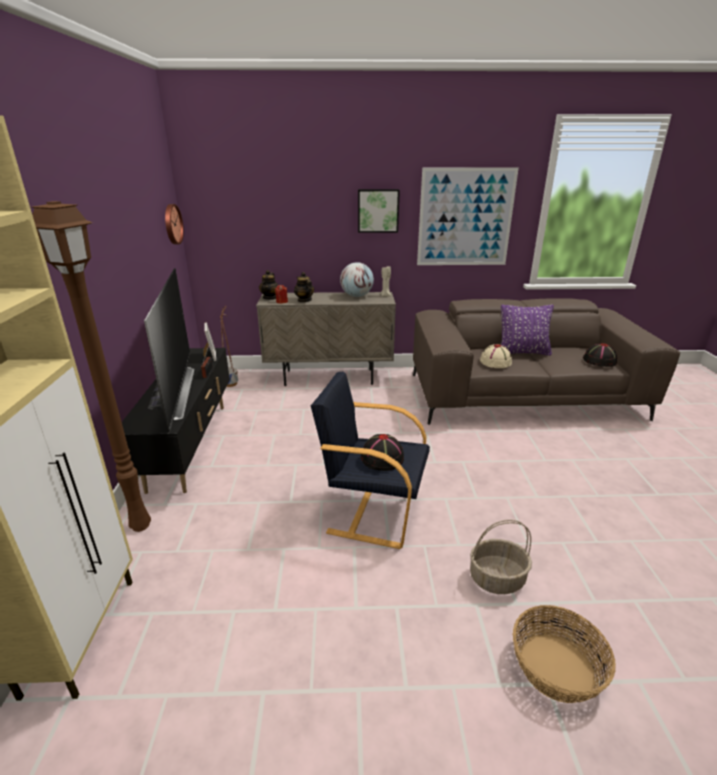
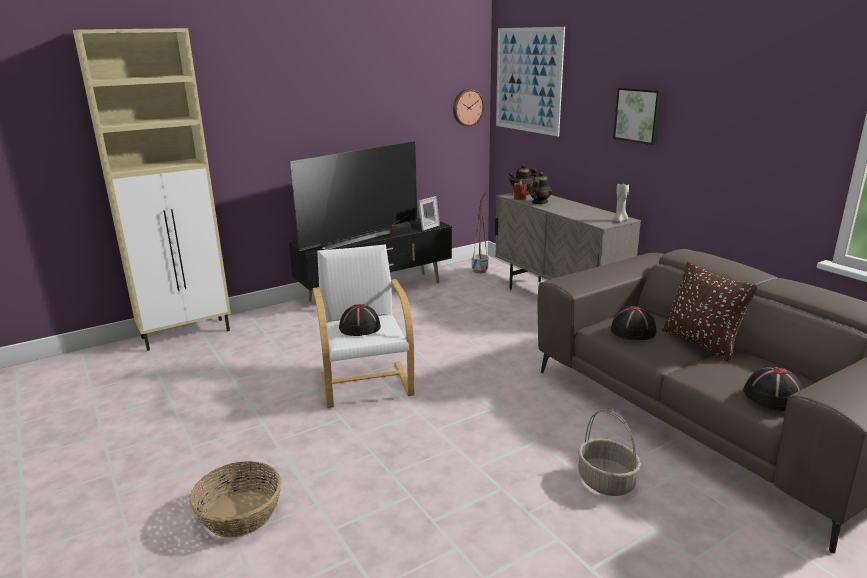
camera: 60 degrees right, 5 degrees down
brown floor lamp [32,201,151,532] -> none
black armchair [311,372,430,549] -> white armchair [313,245,415,408]
globe [340,262,374,297] -> none
picture [417,167,519,265] -> picture moved to [496,27,565,136]
basket [470,520,532,594] -> basket moved to [578,409,641,496]
beige hat [480,344,512,368] -> black hat [611,306,656,340]
purple pillow [501,305,554,356] -> brown pillow [662,262,758,362]

